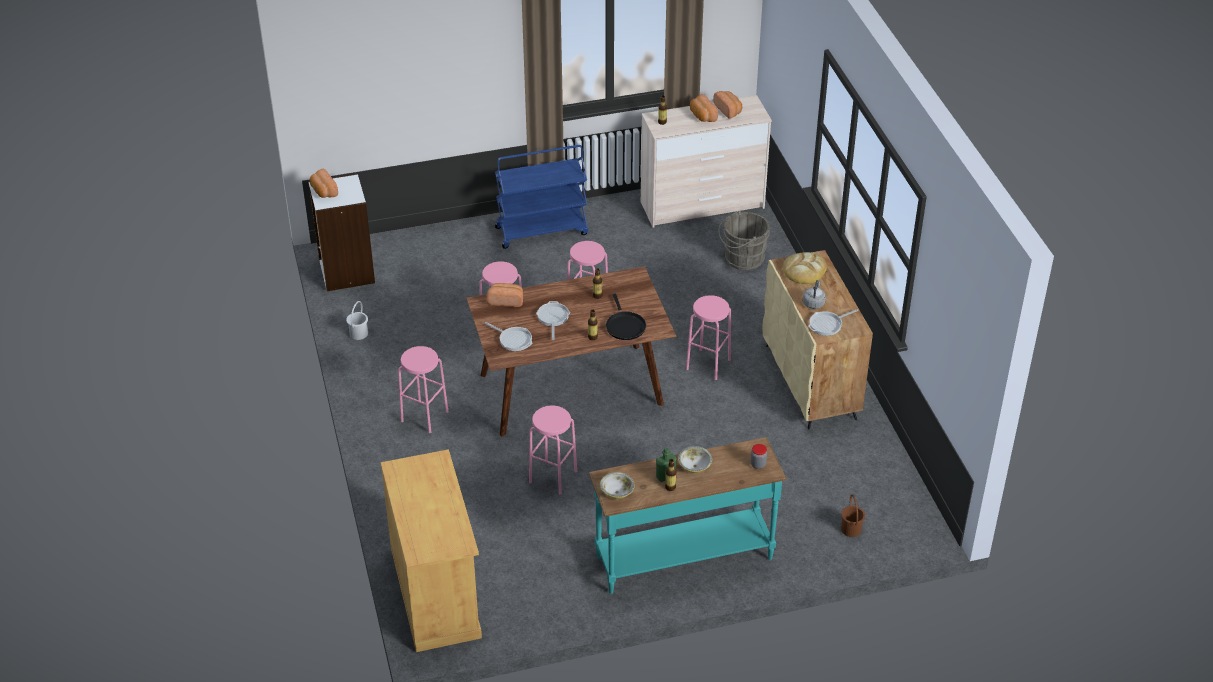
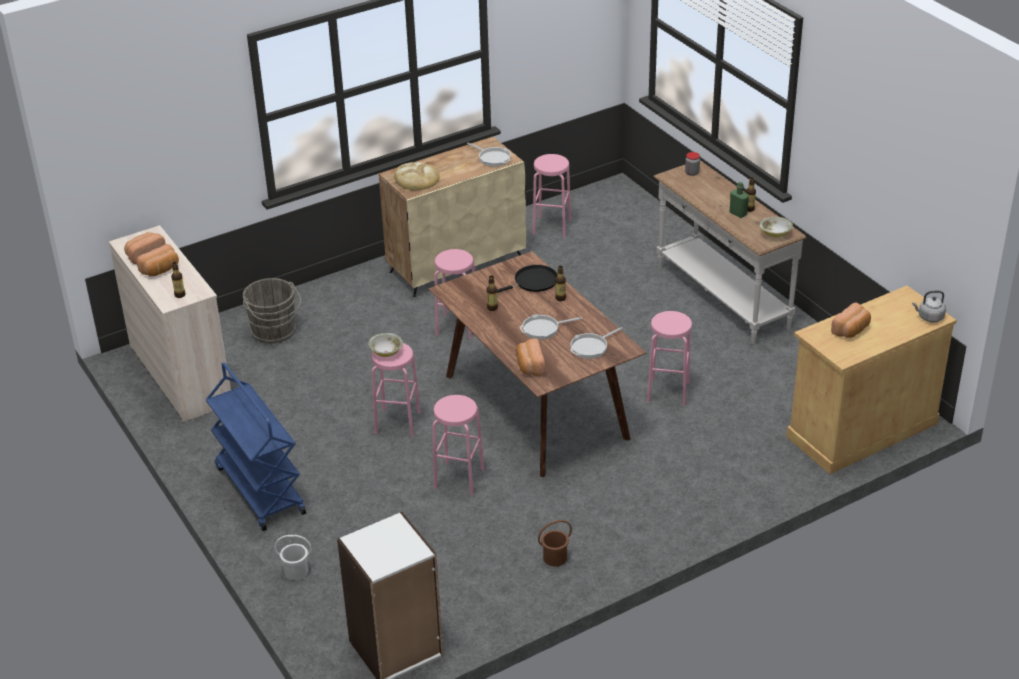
camera: 105 degrees left, 5 degrees down
bread [310,169,338,198] -> bread moved to [831,302,871,338]
white bucket [346,301,368,340] -> white bucket moved to [275,535,311,580]
pink stool [398,346,449,433] -> pink stool moved to [533,154,571,238]
frying pan [485,322,532,351] -> frying pan turned 150 degrees counterclockwise [570,327,623,359]
turquoise console table [588,437,787,594] -> white console table [653,160,806,345]
bowl [678,446,712,473] -> bowl moved to [368,333,403,357]
grey kettle [803,280,826,309] -> grey kettle moved to [912,290,946,322]
brown bucket [841,494,865,537] -> brown bucket moved to [538,520,572,567]

